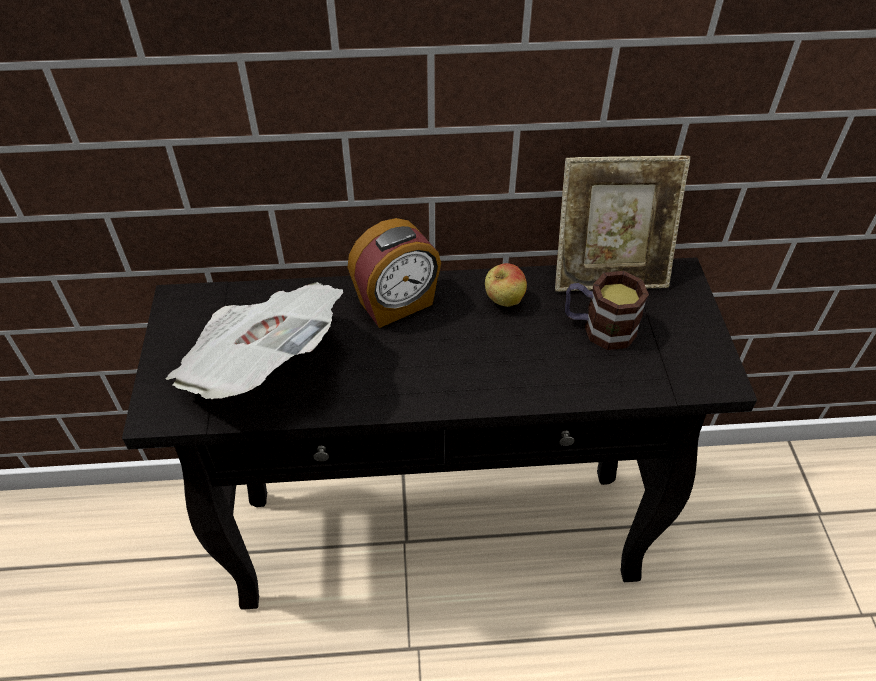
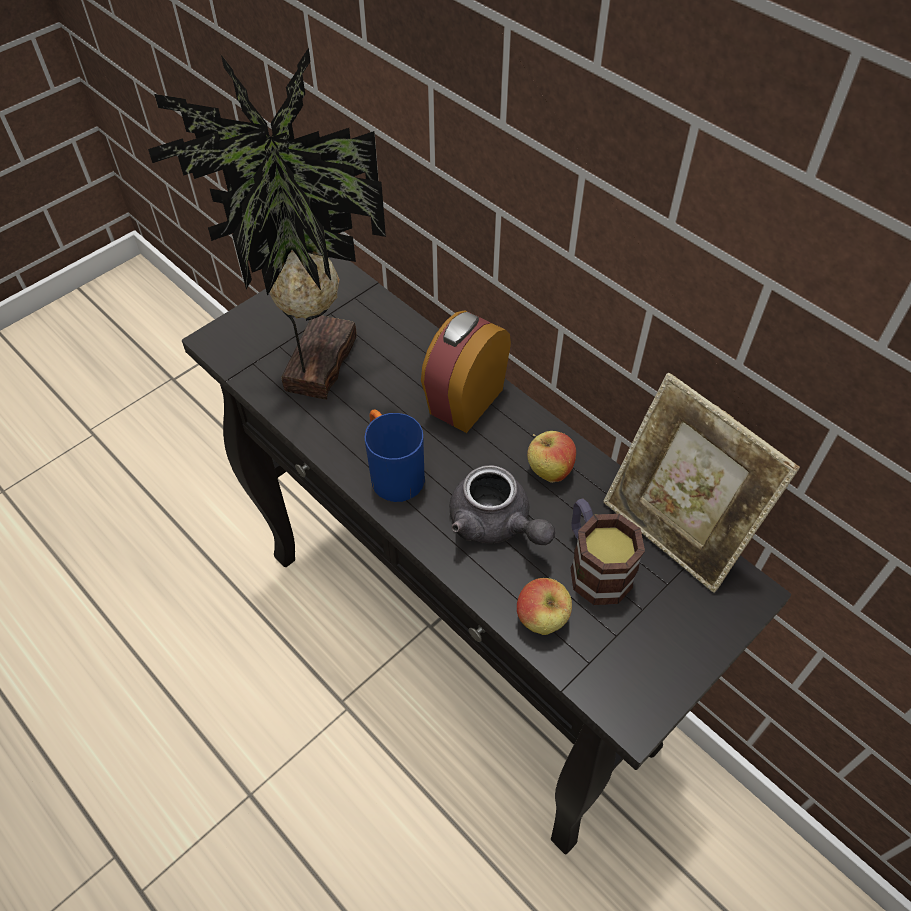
camera: 50 degrees right, 5 degrees up
newspaper [165,282,343,399] -> potted plant [148,48,386,400]
alarm clock [347,218,441,328] -> alarm clock turned 105 degrees clockwise [421,310,511,433]
none -> blue mug [365,409,425,502]
none -> grey teapot [450,465,555,545]
none -> apple [517,578,572,635]

